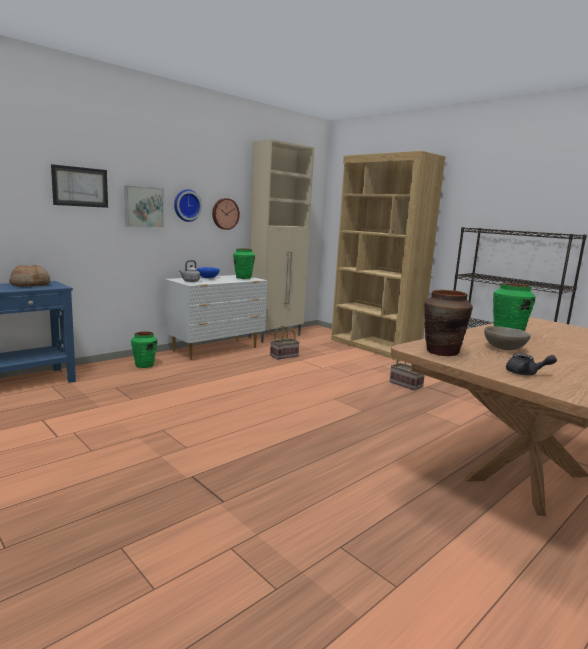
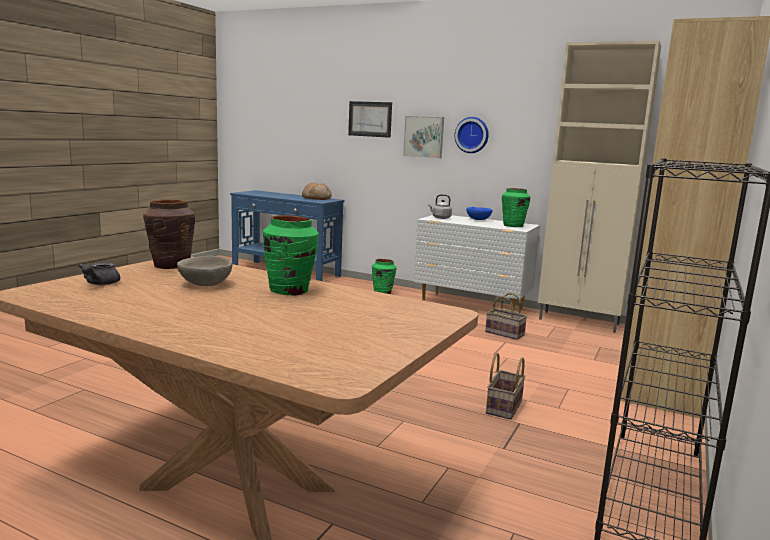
camera: 70 degrees right, 0 degrees up
wall clock [212,198,240,230] -> none

